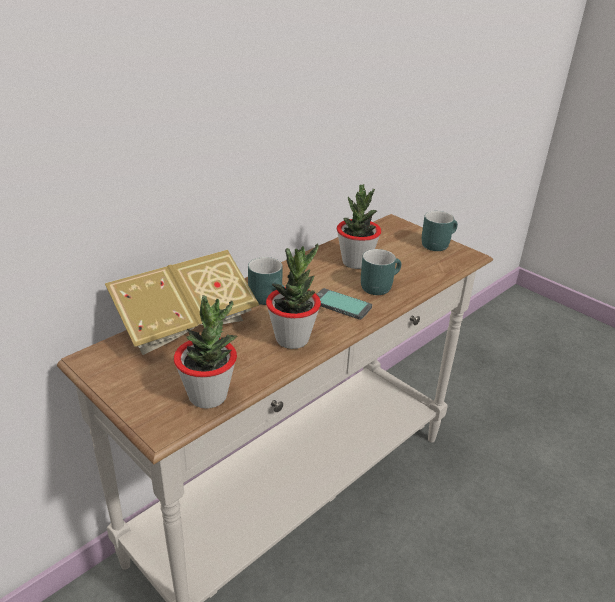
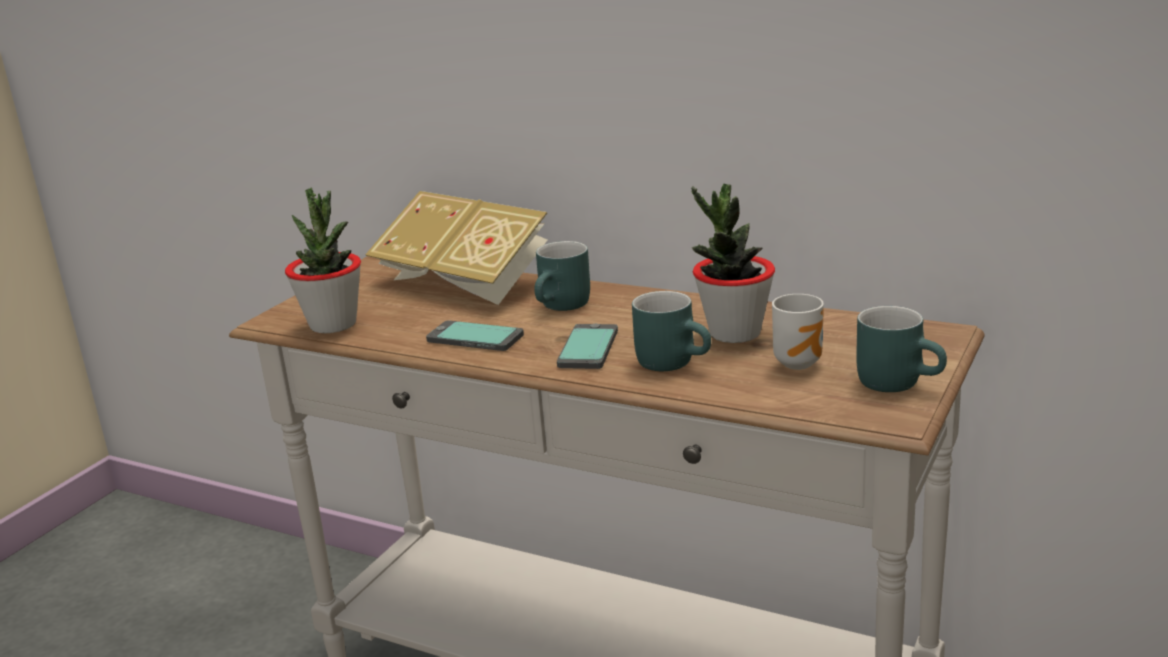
camera: 75 degrees right, 10 degrees down
potted plant [266,243,321,349] -> phone [426,320,524,351]
none -> mug [772,294,824,370]

